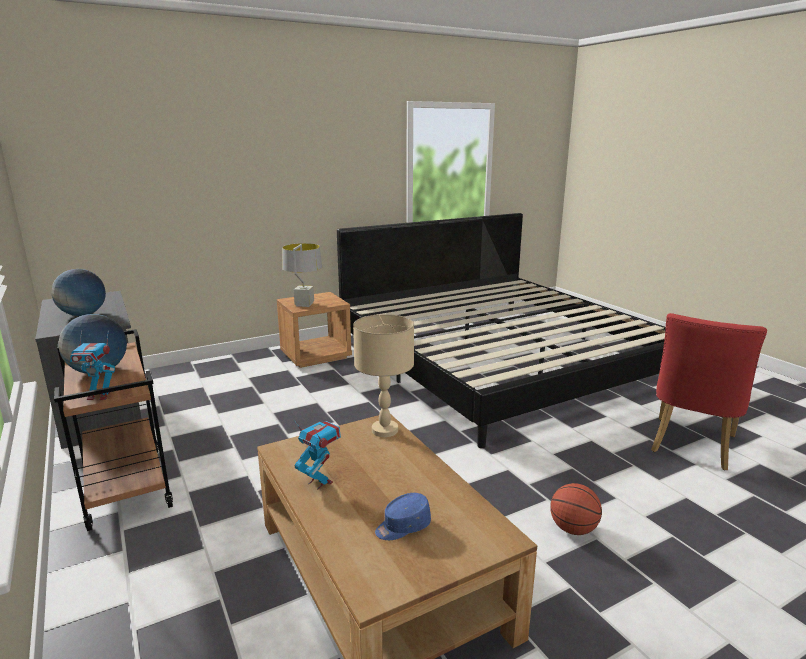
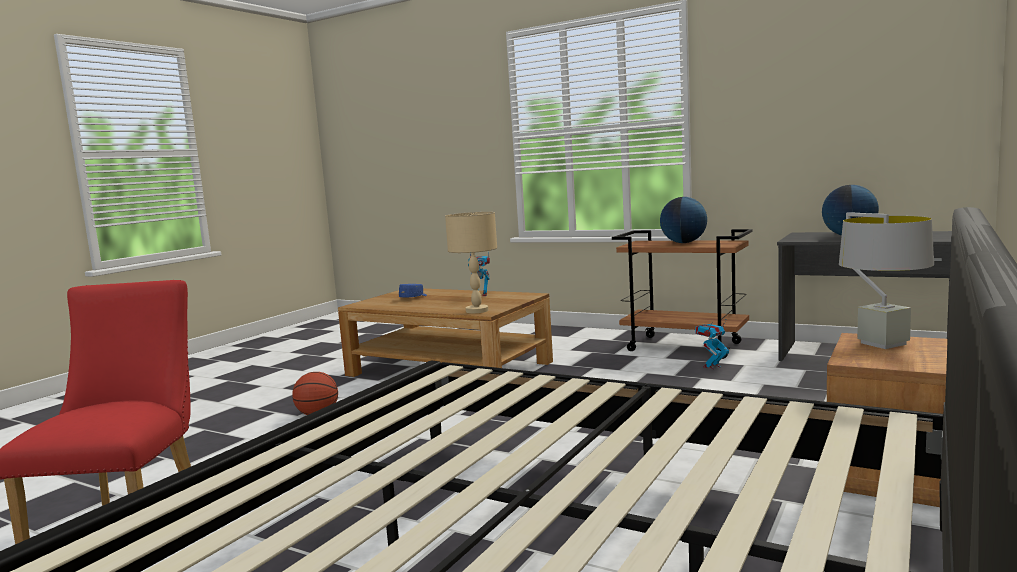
camera: 150 degrees right, 10 degrees down
toy robot [70,331,115,400] -> toy robot moved to [695,318,729,369]

